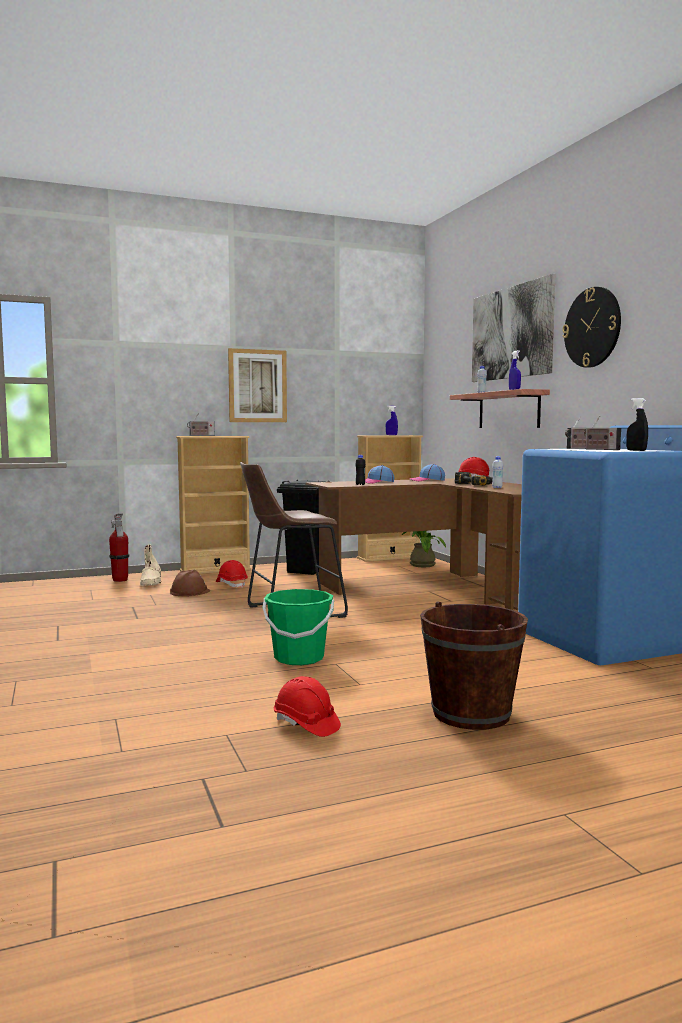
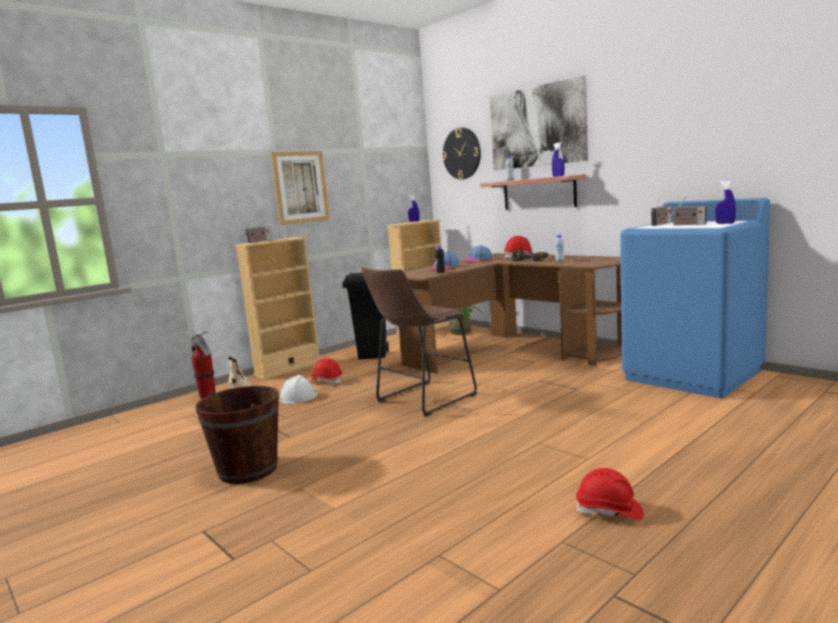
camera: 20 degrees left, 5 degrees up
brown hard hat [170,569,210,596] -> white hard hat [280,375,318,404]
green bucket [262,589,334,665] -> none
brown bucket [420,601,528,730] -> brown bucket moved to [195,386,279,484]
wall clock [562,287,621,368] -> wall clock moved to [442,128,481,179]
black spray bottle [626,398,648,451] -> blue spray bottle [715,181,736,224]

